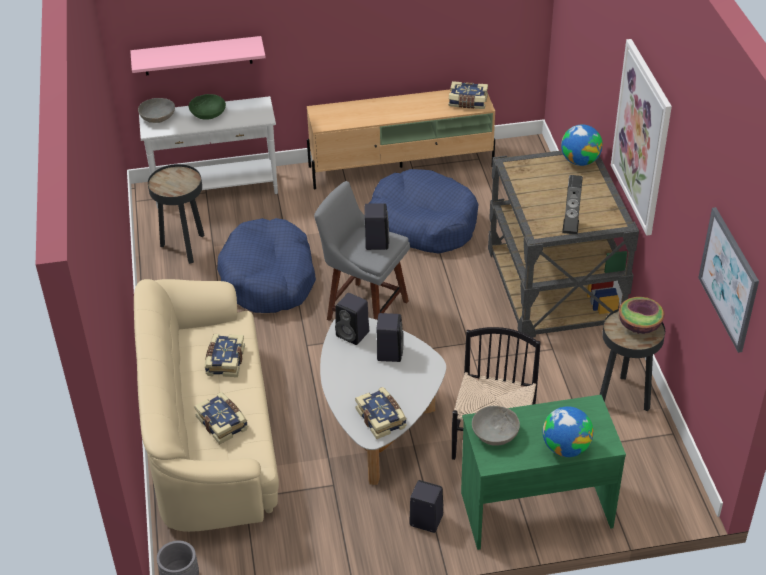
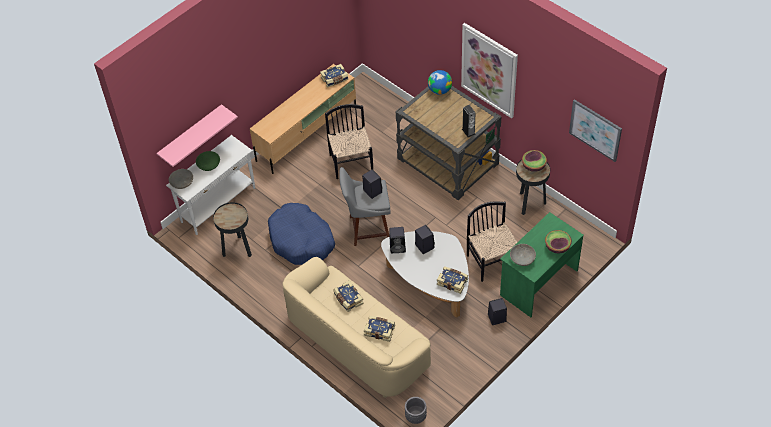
camera: 35 degrees left, 10 degrees up
blue dog bed [369,169,478,254] -> black chair [325,104,373,179]
globe [543,406,594,457] -> bowl [545,230,572,254]

